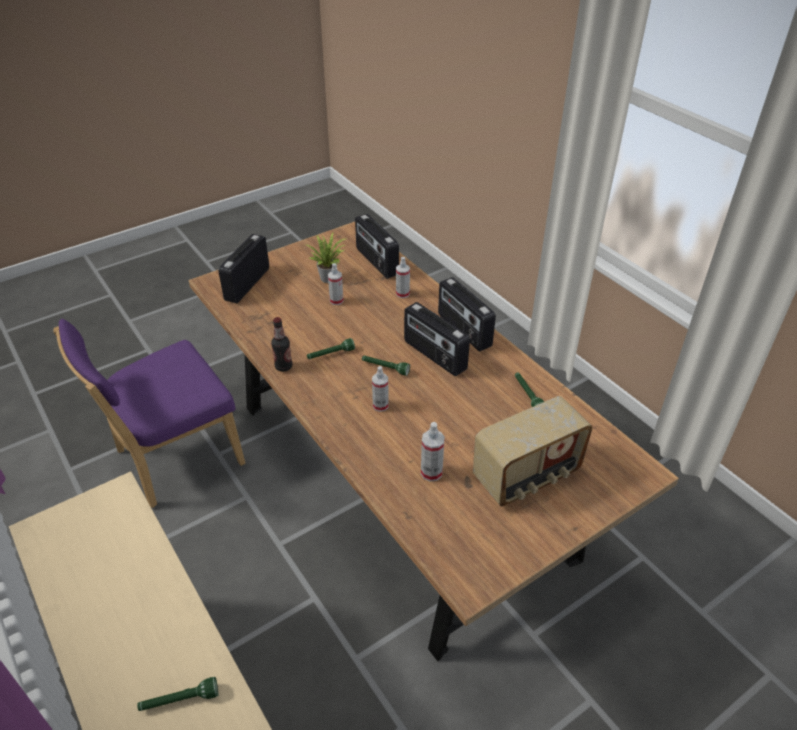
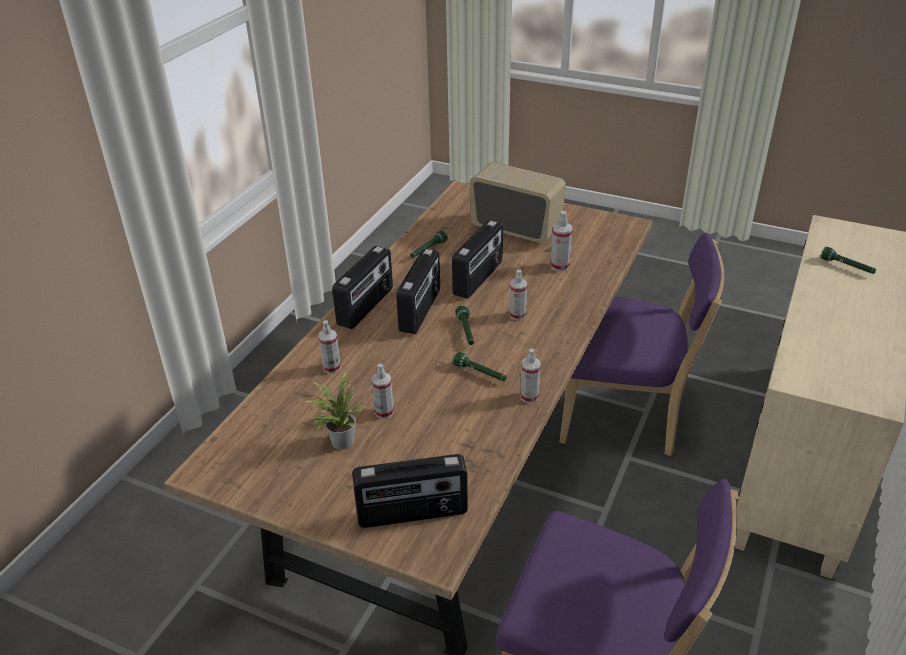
camera: 120 degrees left, 5 degrees down
bottle [271,317,292,372] -> spray bottle [520,348,541,403]
radio [355,214,399,279] -> radio moved to [452,220,503,299]
none -> purple chair [559,233,724,456]

